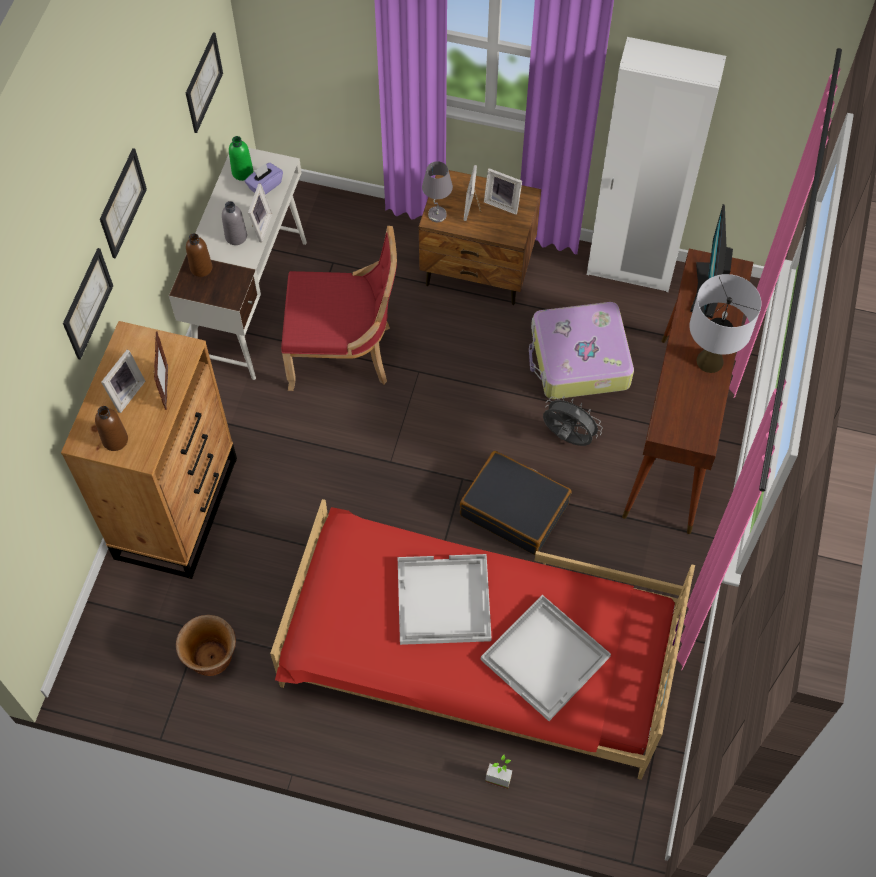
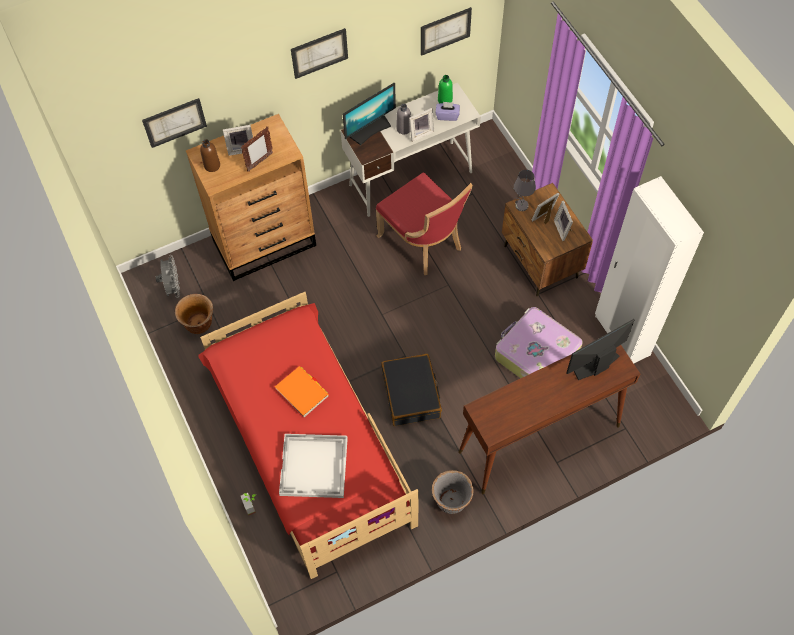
camera: 50 degrees right, 0 degrees up
picture [63,248,113,360] -> picture moved to [142,98,207,148]
brown bottle [186,233,212,277] -> monitor [343,82,396,145]
white tray [398,554,491,645] -> orange book [275,366,329,417]
grey fan [543,396,603,446] -> grey fan moved to [156,255,180,298]
grey table lamp [689,274,761,373] -> none
none -> grey planter [432,470,474,514]

